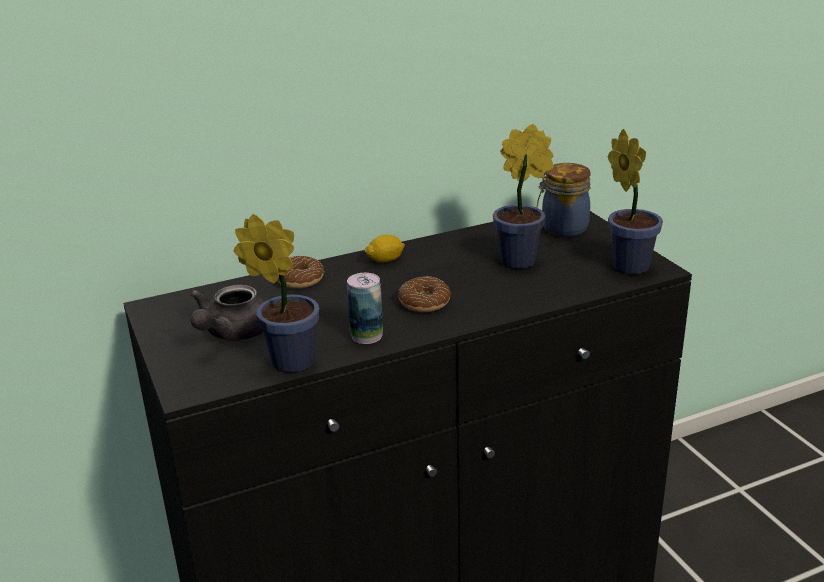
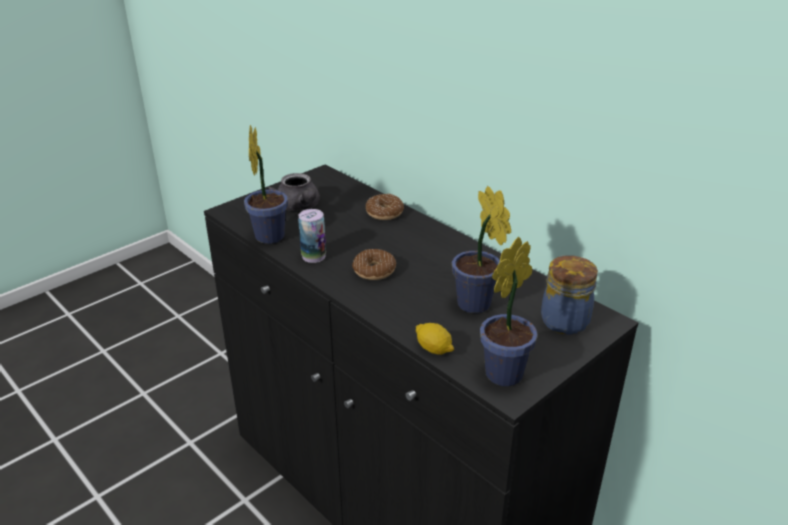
camera: 70 degrees right, 5 degrees up
grey teapot [190,285,264,341] -> grey teapot turned 120 degrees counterclockwise [267,173,320,211]
lemon [365,235,405,263] -> lemon moved to [416,323,454,355]

